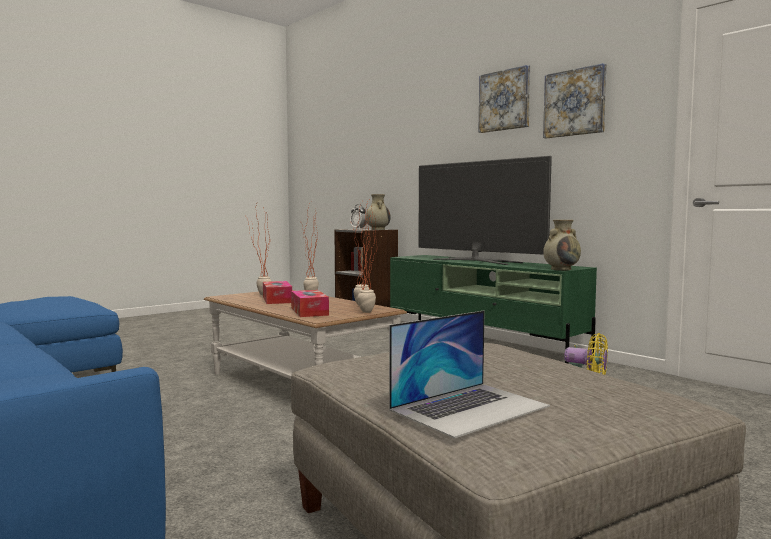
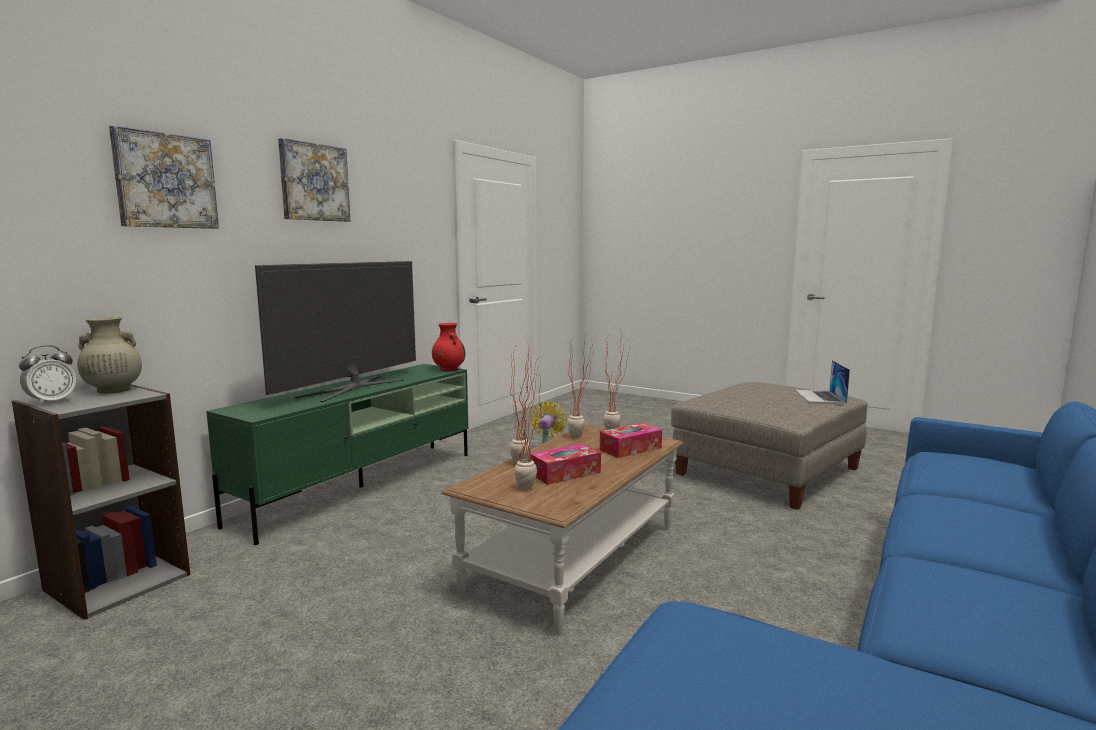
camera: 105 degrees left, 5 degrees up
laptop [389,311,550,439] -> laptop turned 120 degrees counterclockwise [795,360,850,403]
picture [543,63,607,138] -> picture moved to [109,125,219,229]
beige vase [543,220,581,270] -> red vase [432,323,466,371]

